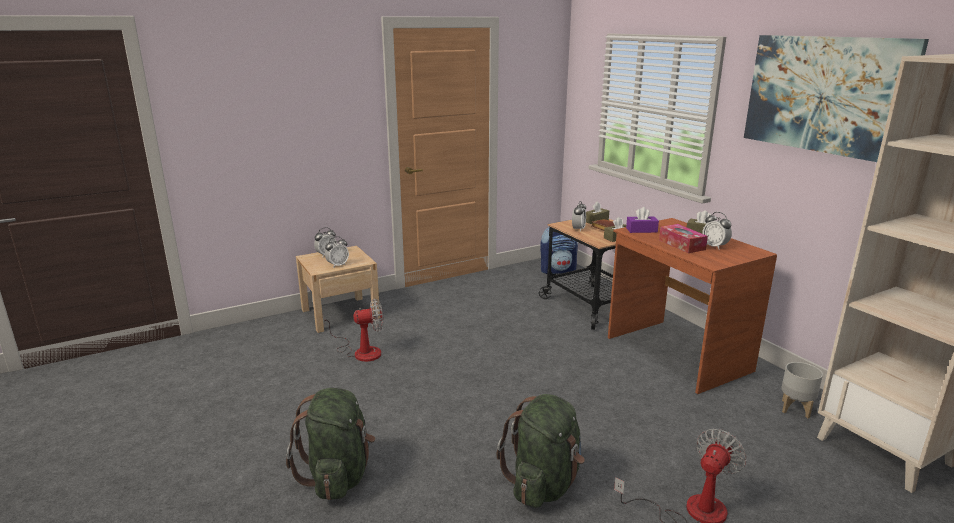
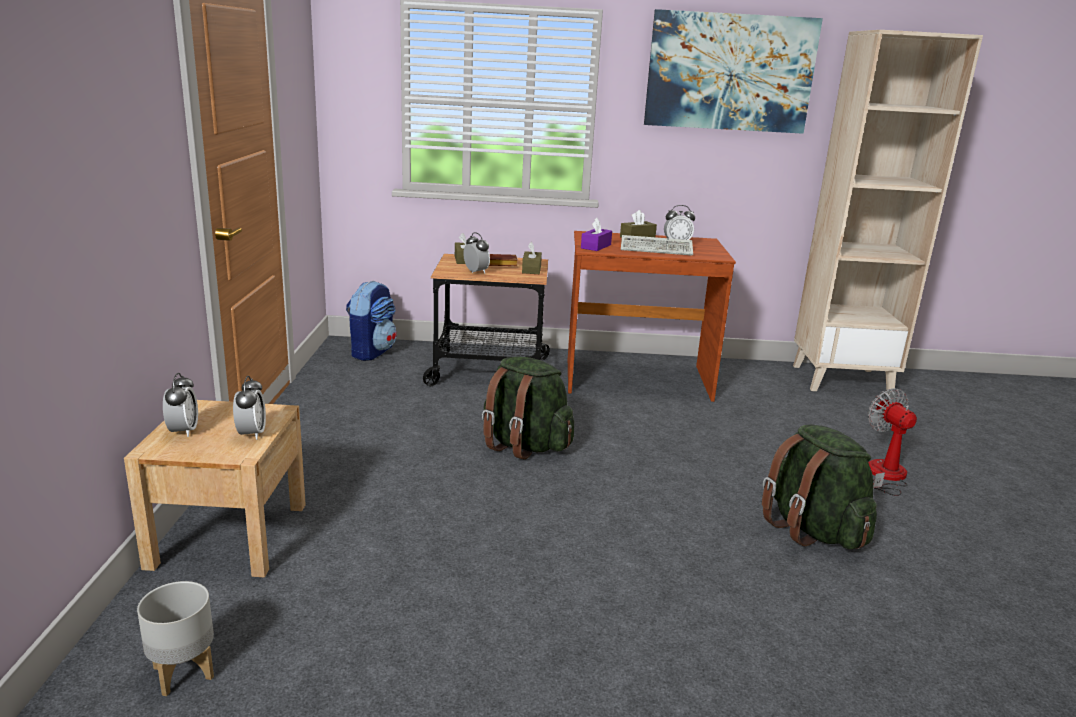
camera: 60 degrees left, 0 degrees up
green backpack [286,388,375,500] -> green backpack moved to [482,356,574,460]
fan [323,299,383,362] -> none
tissue box [659,224,708,253] -> keyboard [621,235,693,256]
grey planter [781,362,823,418] -> grey planter moved to [137,581,214,696]

